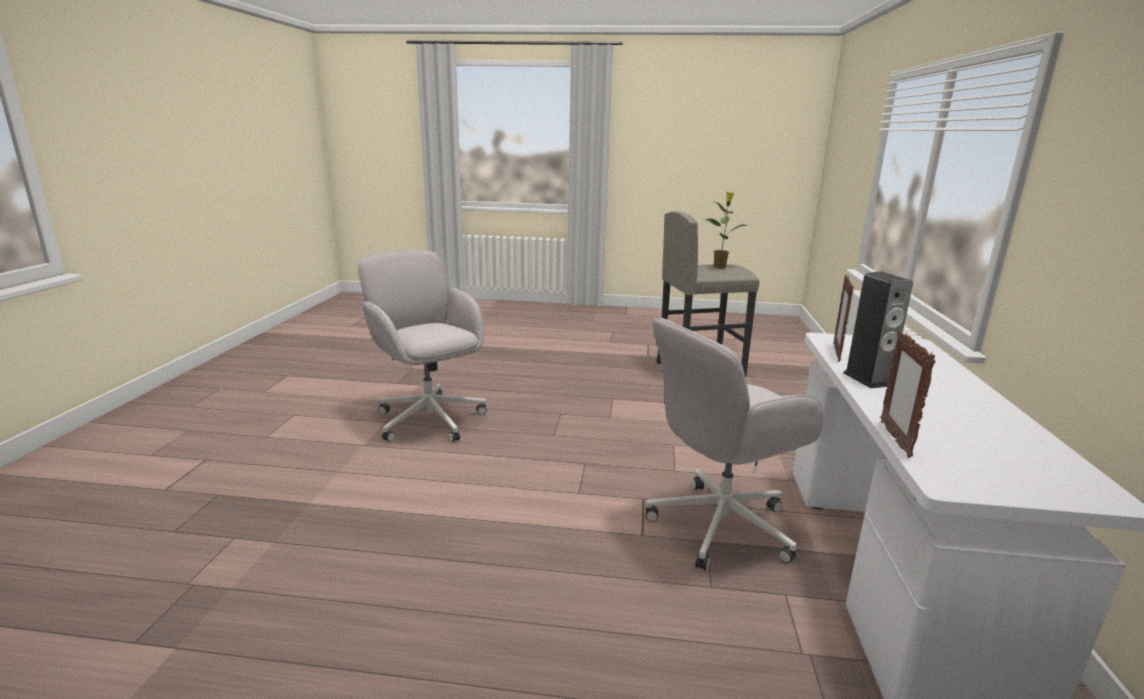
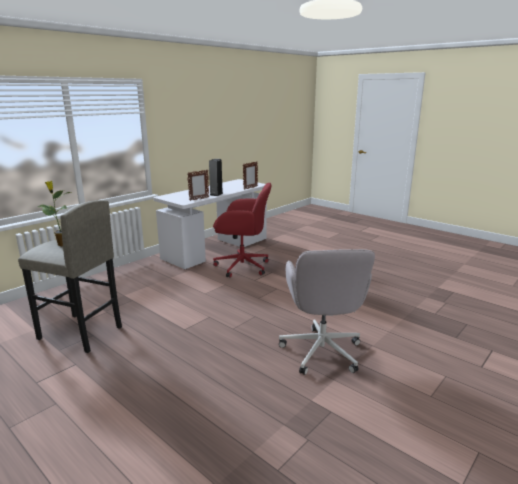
camera: 145 degrees left, 0 degrees up
grey office chair [645,317,823,571] -> red office chair [213,183,271,278]

